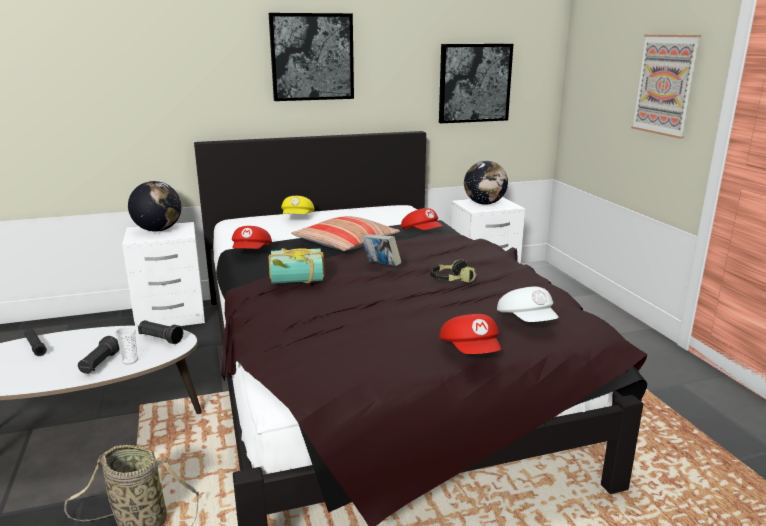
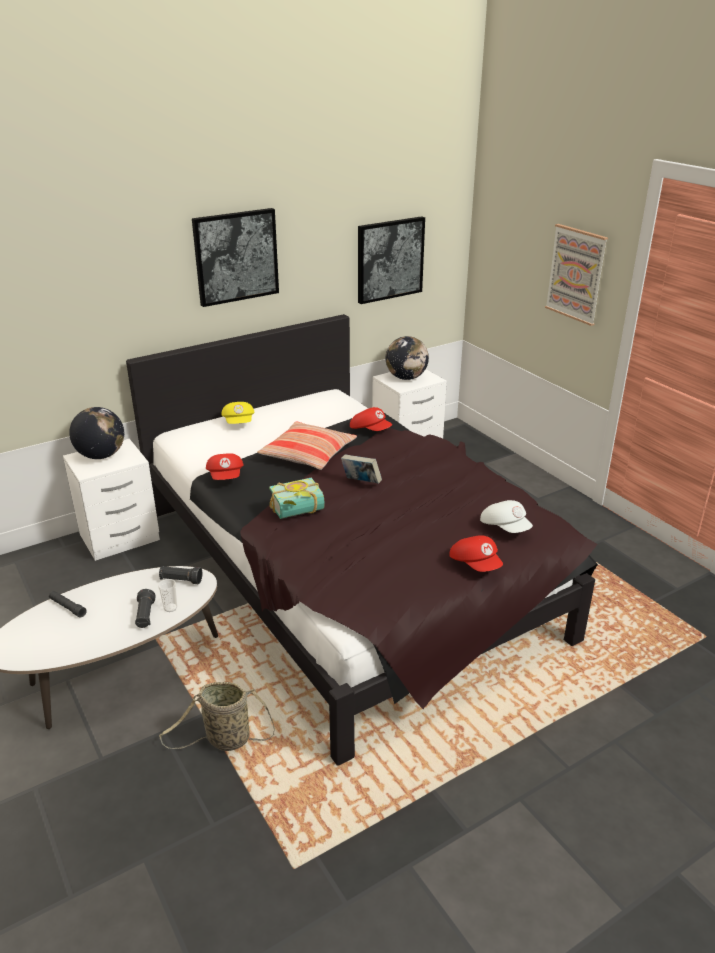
camera: 15 degrees left, 10 degrees up
headphones [431,259,477,283] -> none

